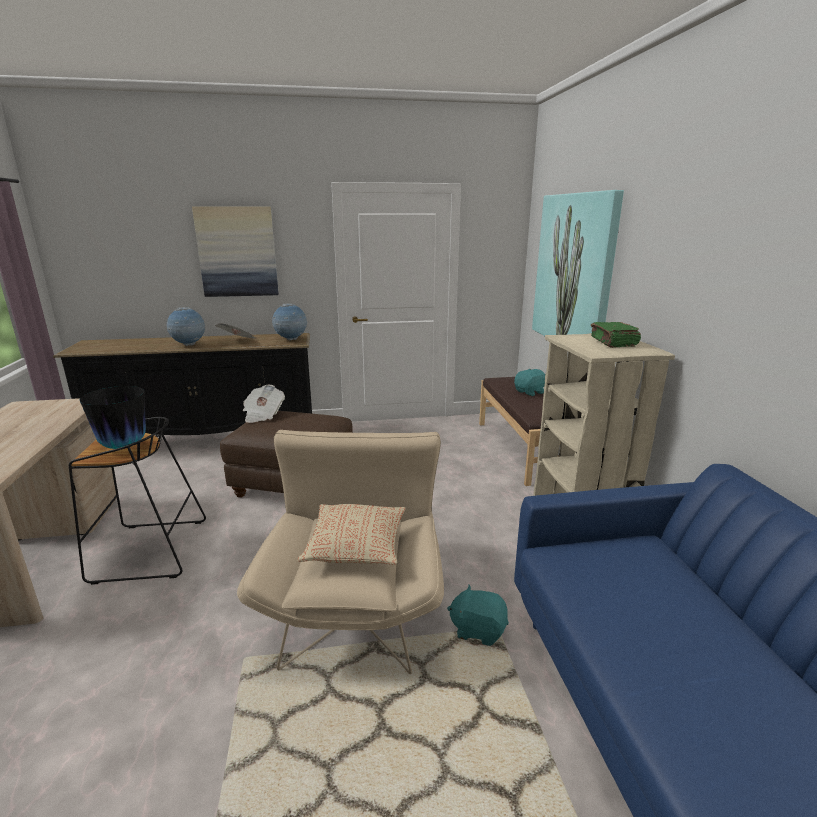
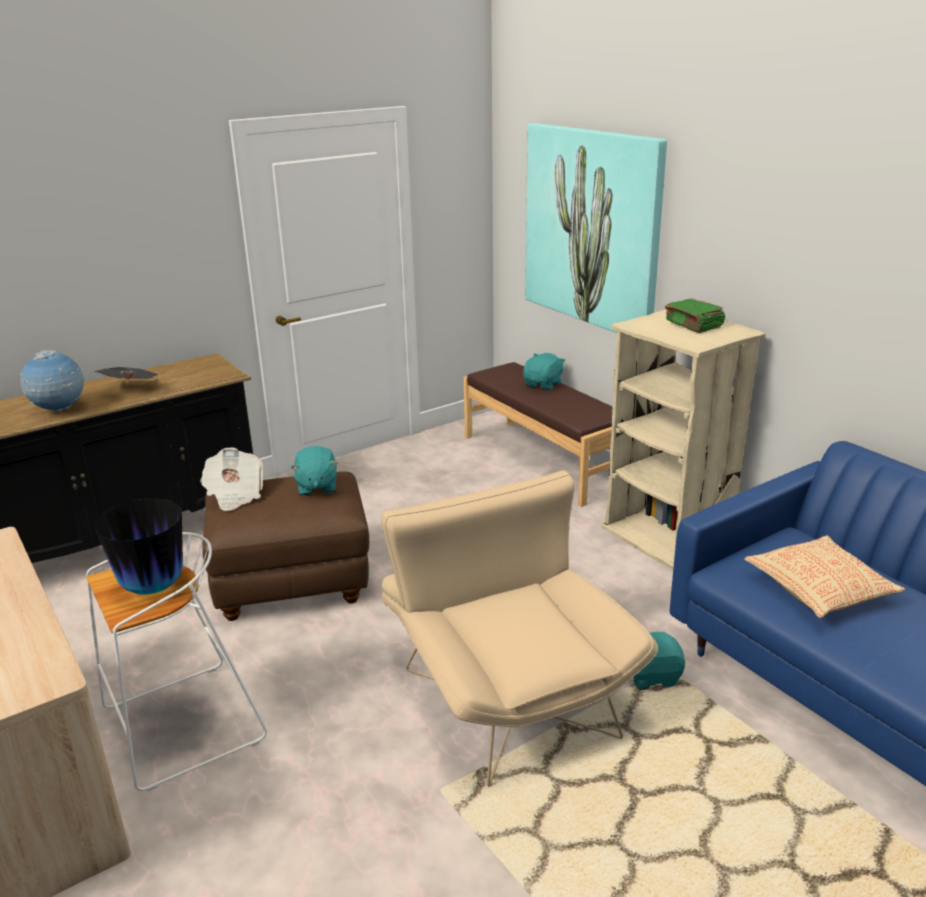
camera: 25 degrees left, 5 degrees up
black stool [69,417,206,585] -> white stool [86,532,267,791]
picture [192,206,279,297] -> none
globe [272,303,307,341] -> none
beige pillow [298,504,406,565] -> beige pillow moved to [745,536,905,618]
none -> turquoise plush toy [291,446,338,496]

